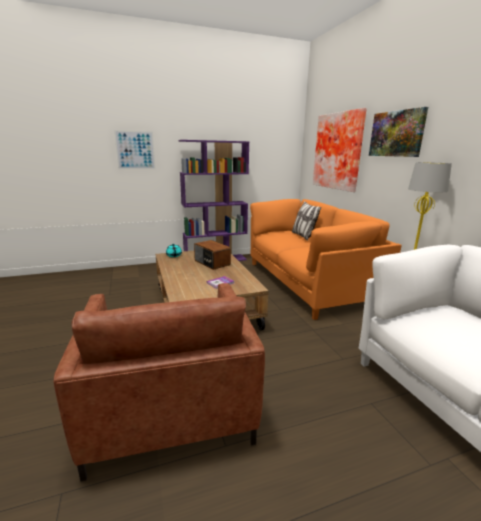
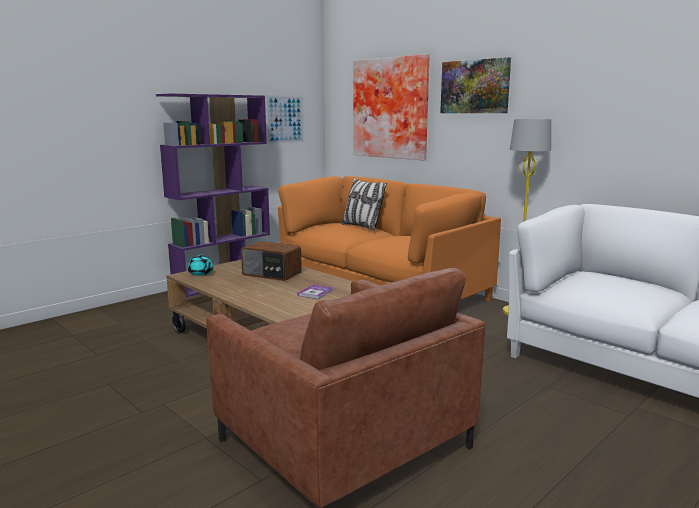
camera: 25 degrees left, 5 degrees down
picture [114,130,156,169] -> picture moved to [265,95,304,145]

